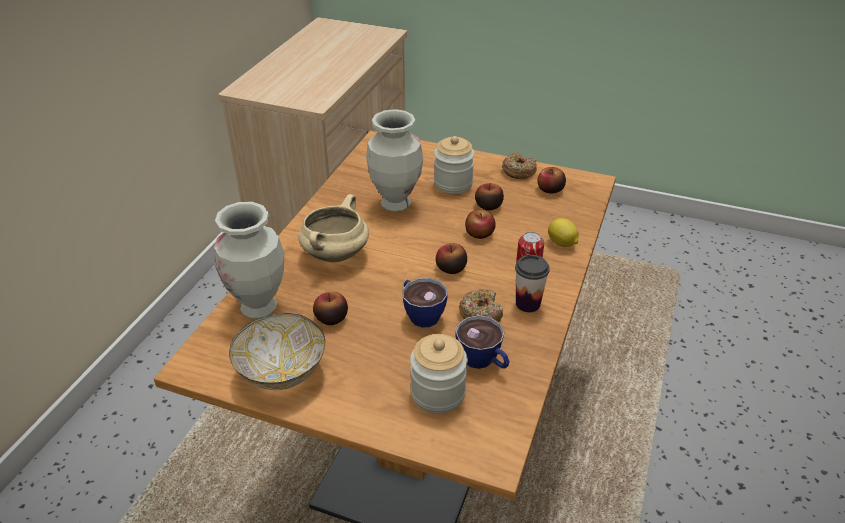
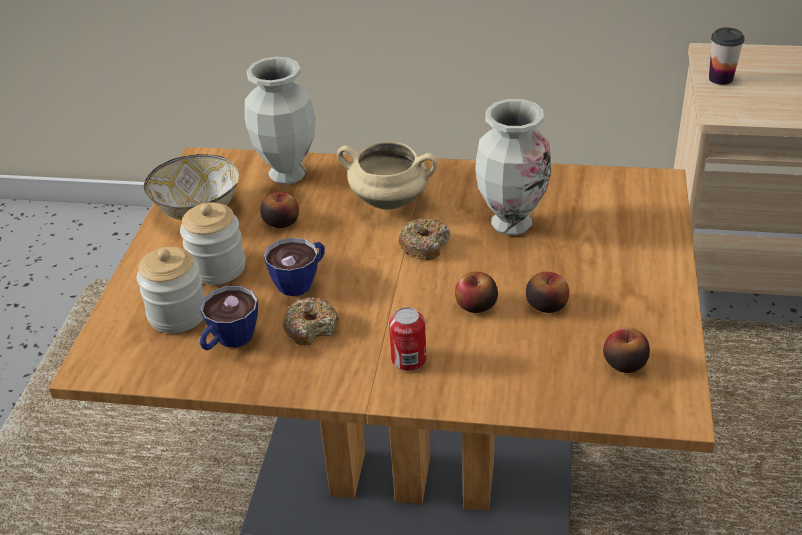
camera: 80 degrees right, 0 degrees up
jar [434,136,475,194] -> jar moved to [180,203,245,285]
apple [436,243,467,274] -> none
donut [502,152,537,179] -> donut moved to [399,218,450,260]
cup [515,255,550,312] -> cup moved to [709,27,745,85]
lemon [548,218,579,247] -> none

